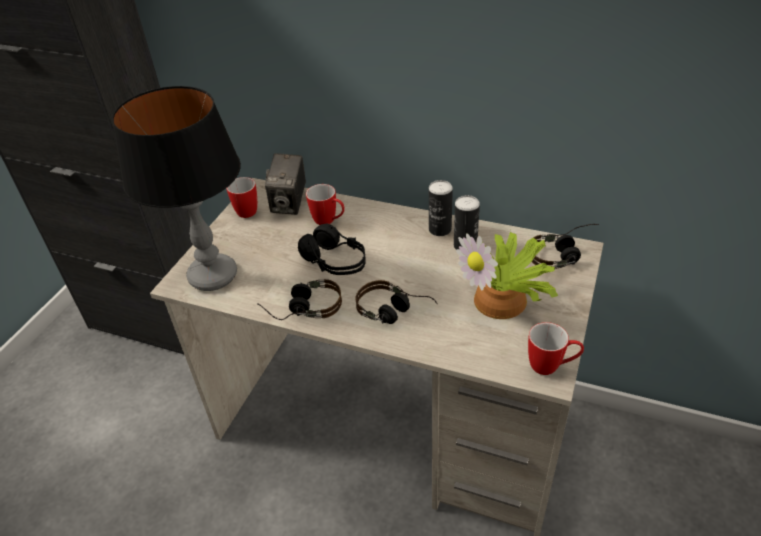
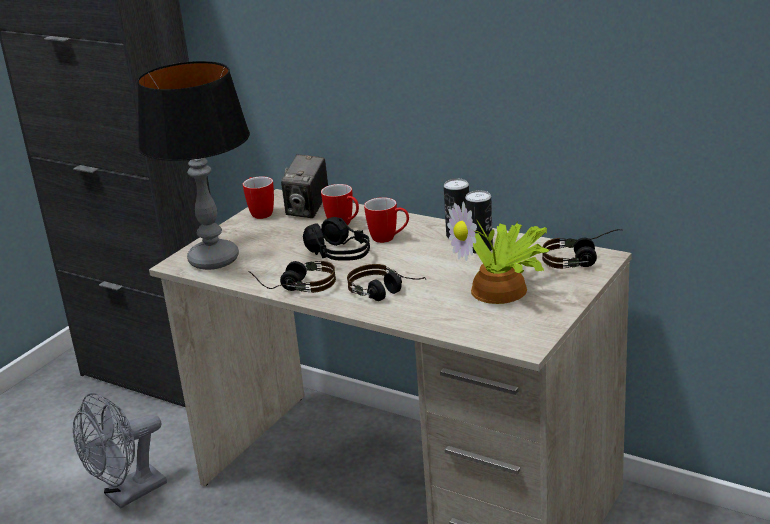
camera: 10 degrees right, 15 degrees down
mug [528,322,584,375] -> mug moved to [364,197,409,243]
none -> grey fan [73,393,167,509]

